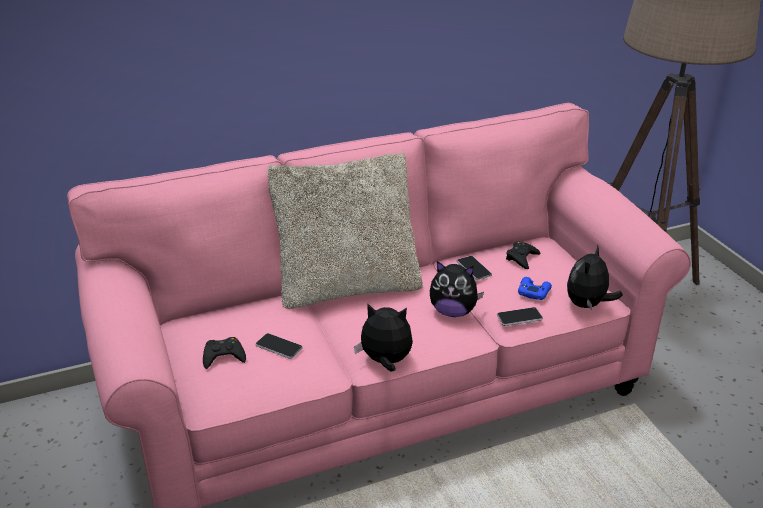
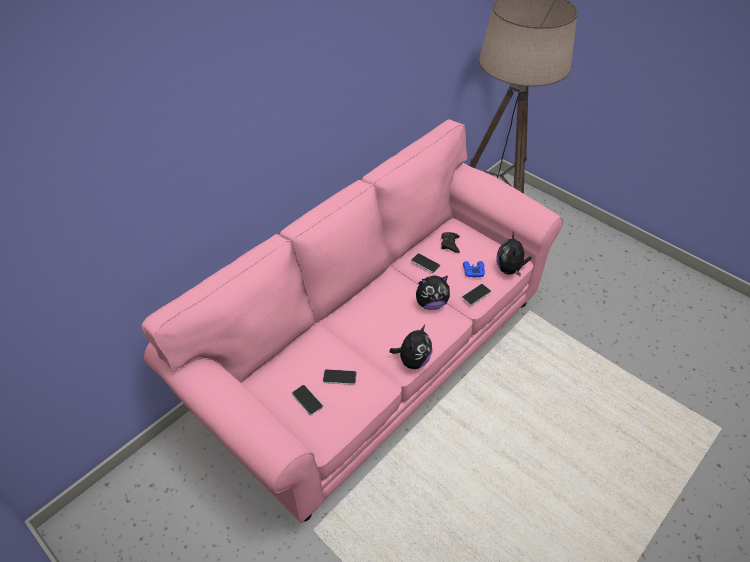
camera: 25 degrees left, 15 degrees up
black game controller [203,337,246,369] -> phone [292,385,323,415]
beige pillow [267,153,423,309] -> none
plush toy [354,304,413,371] -> plush toy turned 135 degrees clockwise [389,325,432,369]

